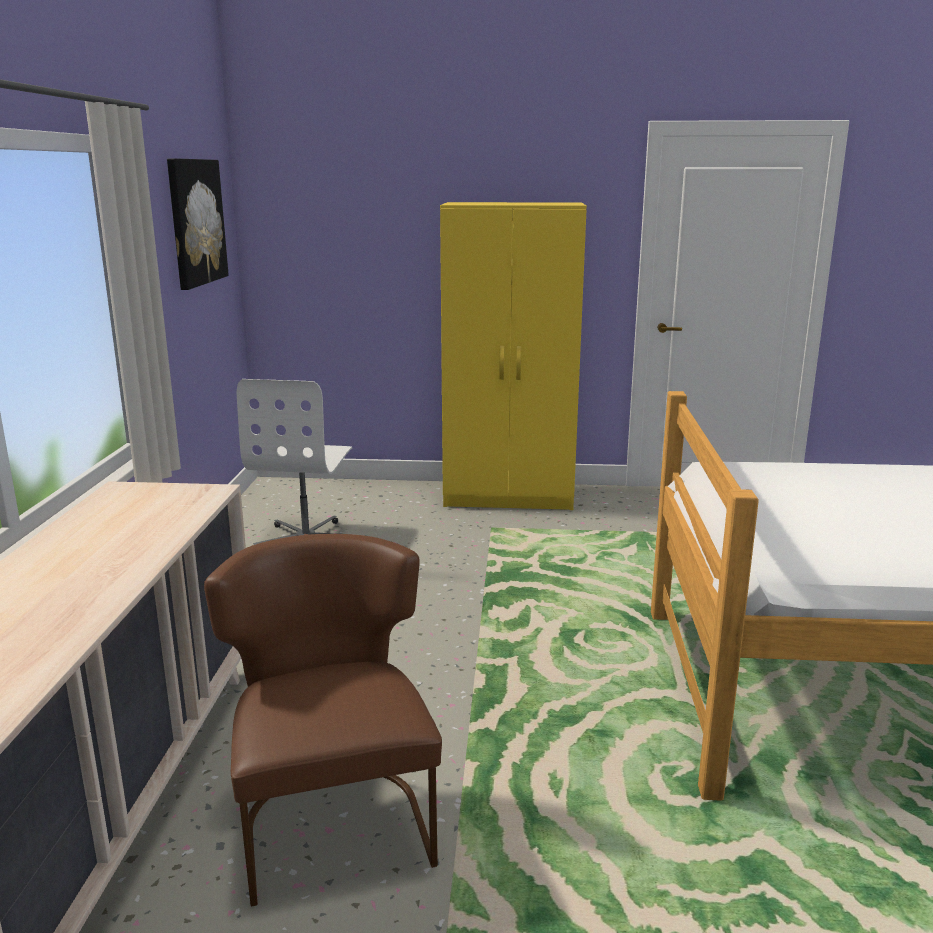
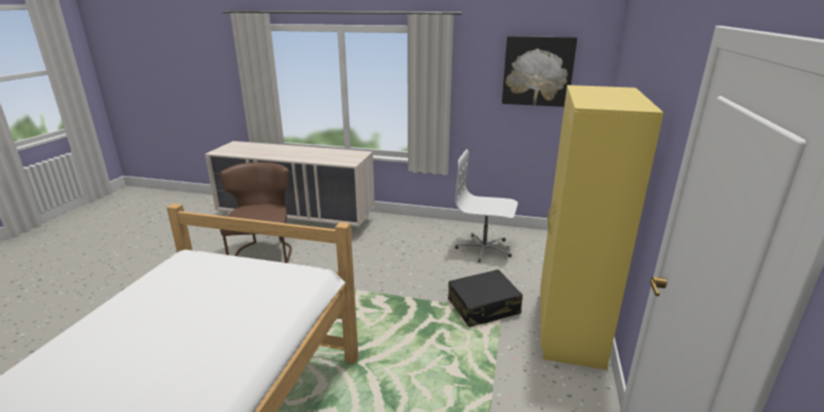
camera: 100 degrees right, 5 degrees up
brown chair [204,534,442,907] -> brown chair turned 90 degrees counterclockwise [220,162,292,263]
none -> black suitcase [448,269,523,327]

